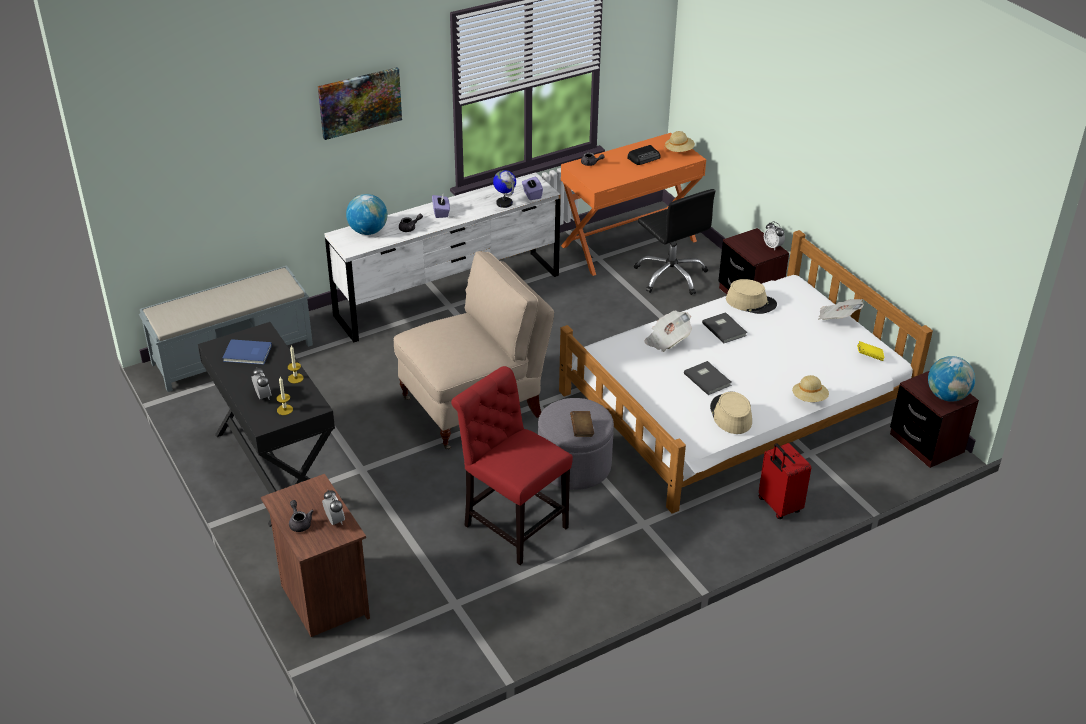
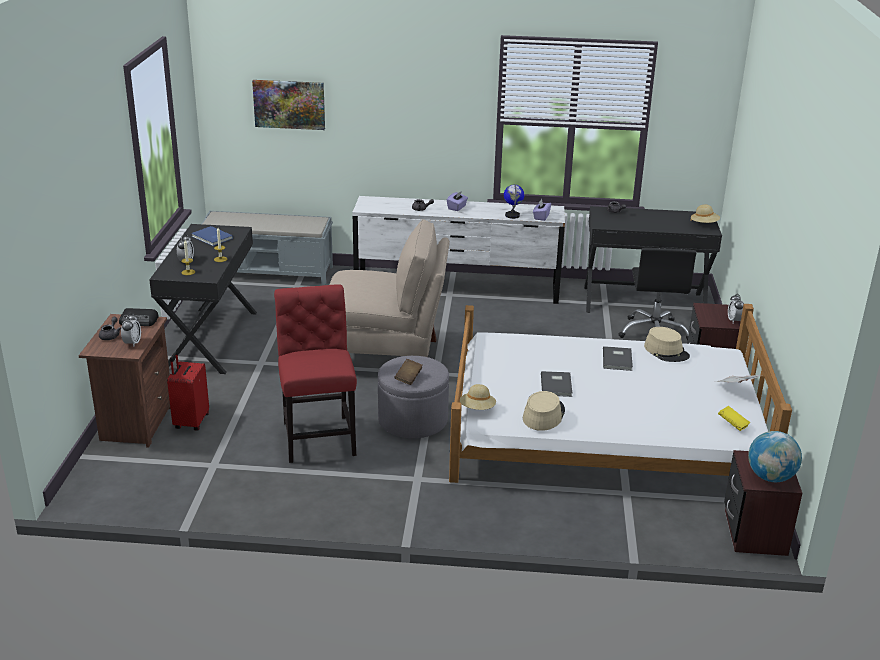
camera: 35 degrees right, 10 degrees down
picture [318,67,402,140] -> picture moved to [252,80,325,130]
globe [346,194,387,235] -> none
orange desk [561,133,706,276] -> black desk [584,206,722,313]
radio [627,145,661,165] -> radio moved to [119,308,159,326]
newspaper [644,311,692,352] -> none
red suitcase [759,443,811,519] -> red suitcase moved to [167,352,209,430]
beige hat [792,375,829,402] -> beige hat moved to [460,384,496,410]

